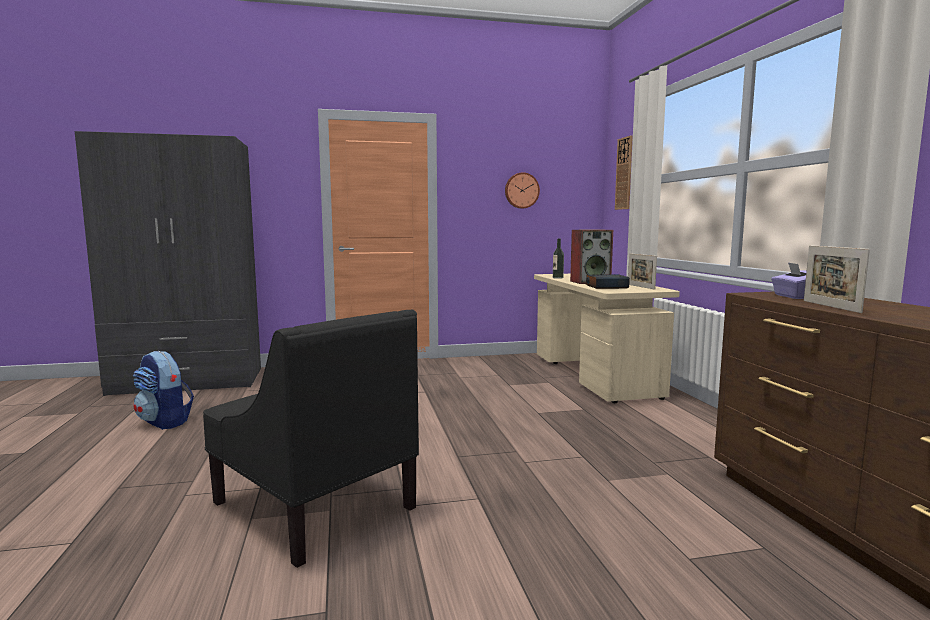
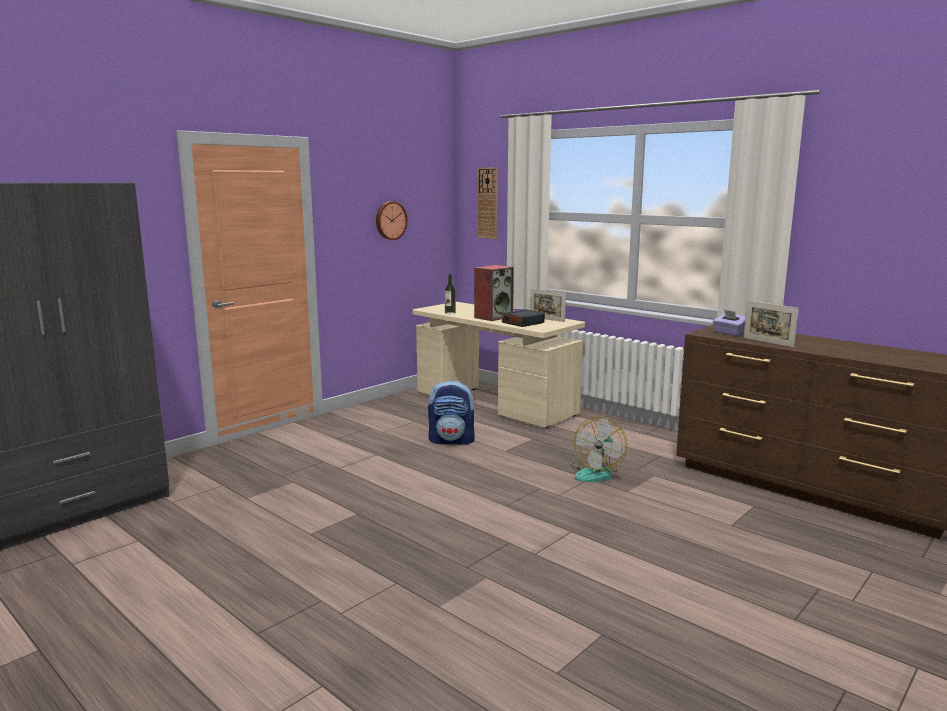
camera: 35 degrees left, 5 degrees up
backpack [133,351,194,430] -> backpack moved to [428,381,476,445]
black armchair [203,309,419,568] -> none
none -> fan [570,417,627,482]

